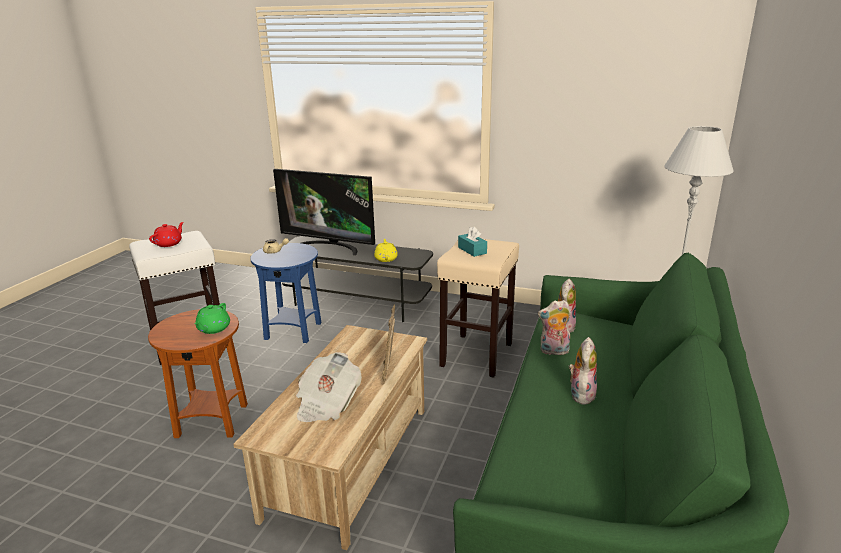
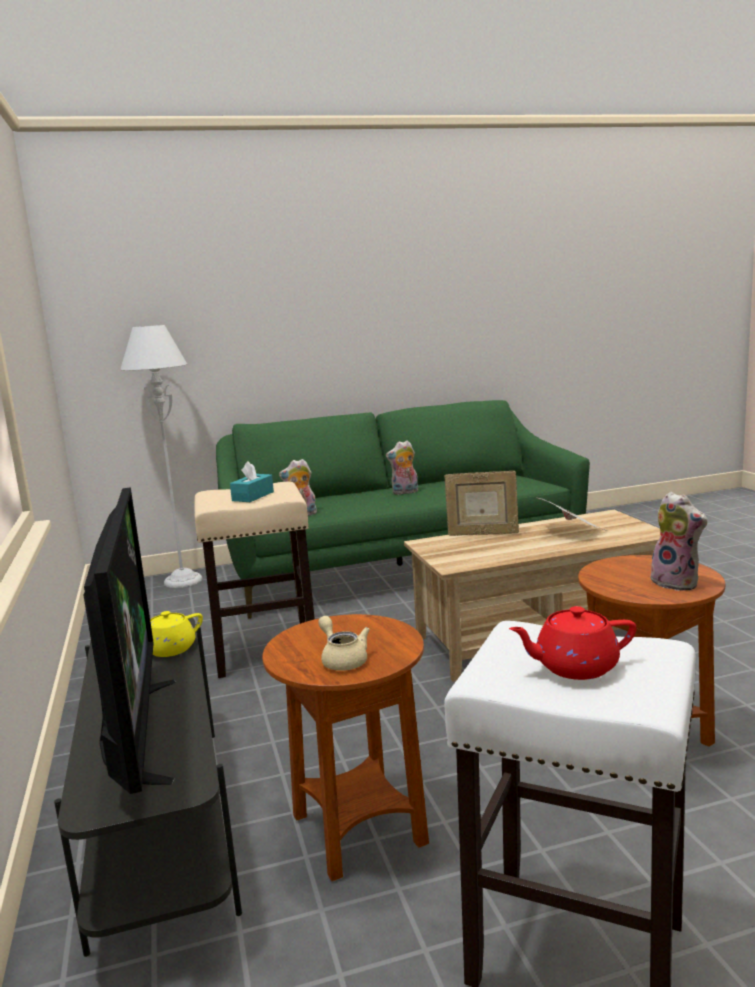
camera: 125 degrees left, 10 degrees down
green teapot [194,303,230,334] -> none
blue side table [250,243,322,343] -> brown side table [262,614,429,881]
picture frame [382,304,395,385] -> picture frame turned 45 degrees clockwise [444,471,519,536]
plush toy [538,300,571,355] -> plush toy moved to [650,492,707,591]

